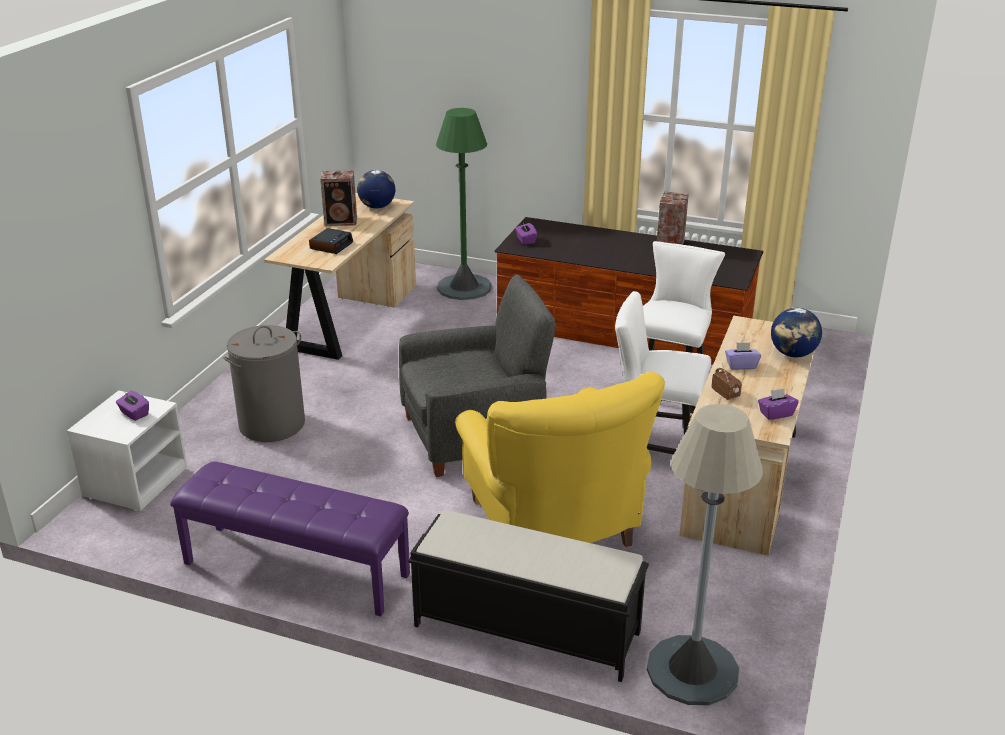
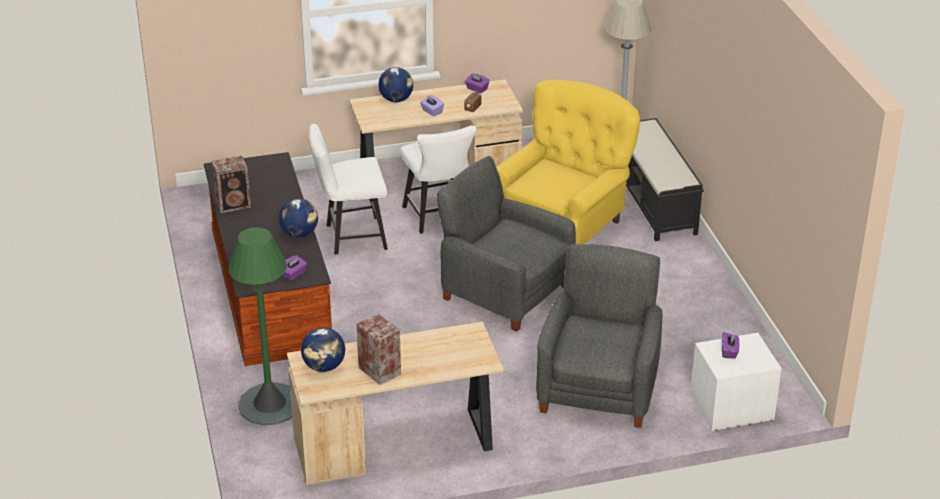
camera: 125 degrees left, 5 degrees up
purple bench [170,461,410,616] -> none
grey laundry basket [223,325,305,442] -> grey armchair [536,244,663,428]
alarm clock [309,228,353,254] -> none
none -> globe [279,198,318,238]

